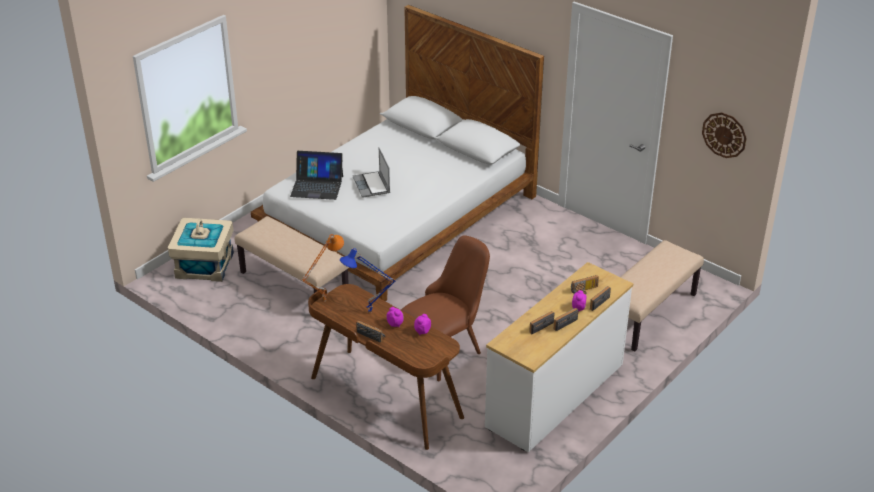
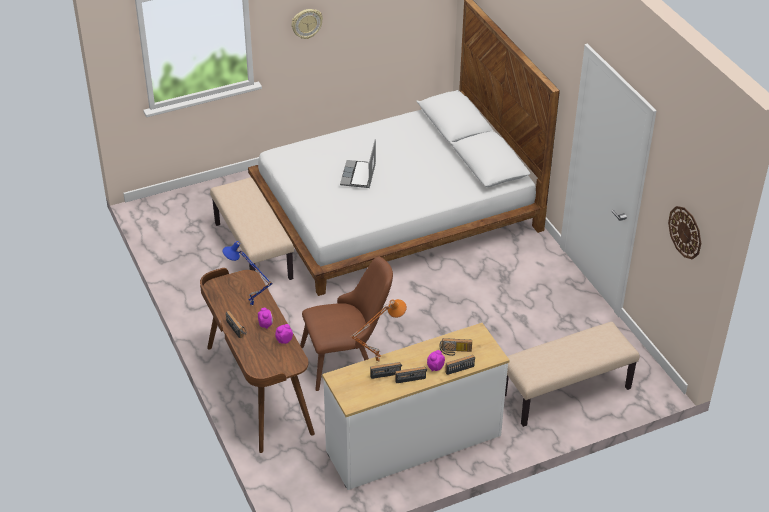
camera: 25 degrees right, 5 degrees up
beige storage box [168,218,234,282] -> none
laptop [290,151,343,200] -> none
orange table lamp [301,234,344,301] -> orange table lamp moved to [351,299,407,362]
none -> wall clock [291,9,323,39]

